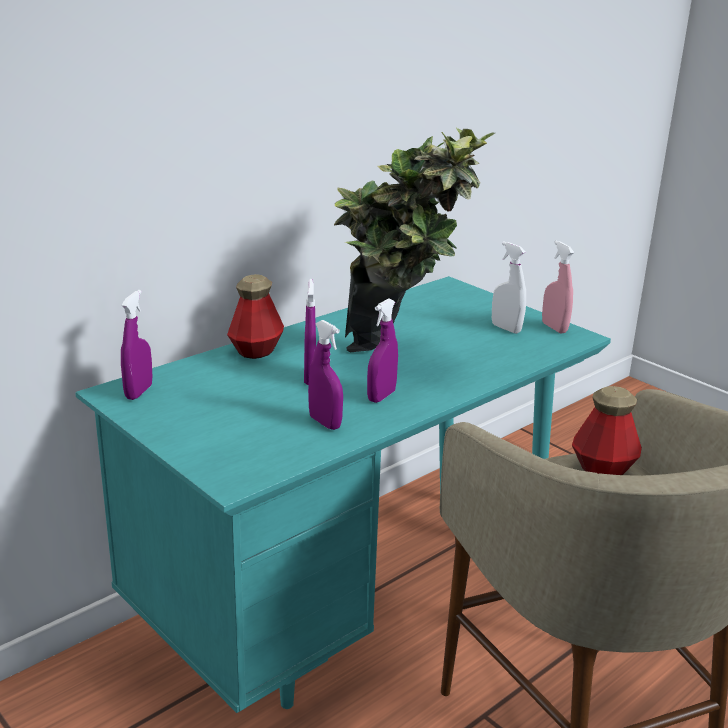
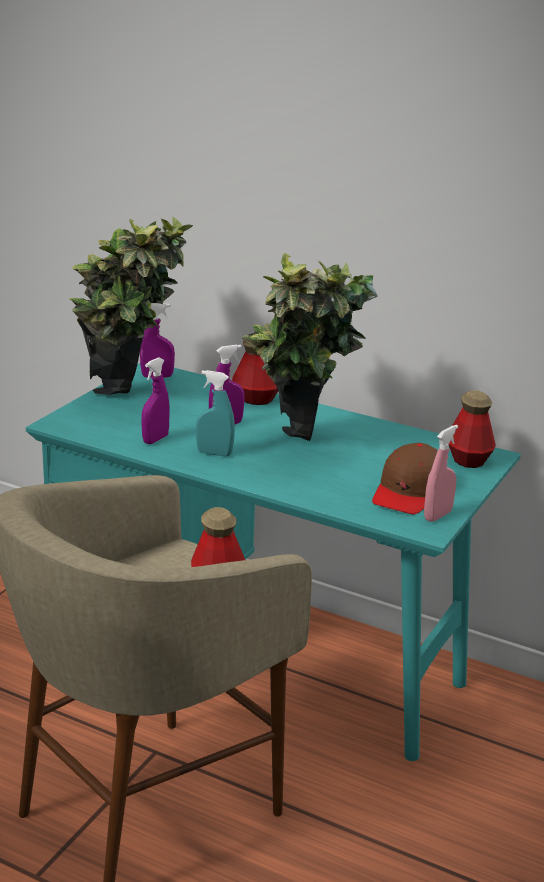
camera: 70 degrees right, 0 degrees up
purple spray bottle [367,298,398,403] -> turquoise spray bottle [196,370,235,456]
white spray bottle [492,241,526,334] -> brown cap [372,443,438,514]
none -> potted plant [69,216,193,395]
none -> bottle [449,390,496,468]

